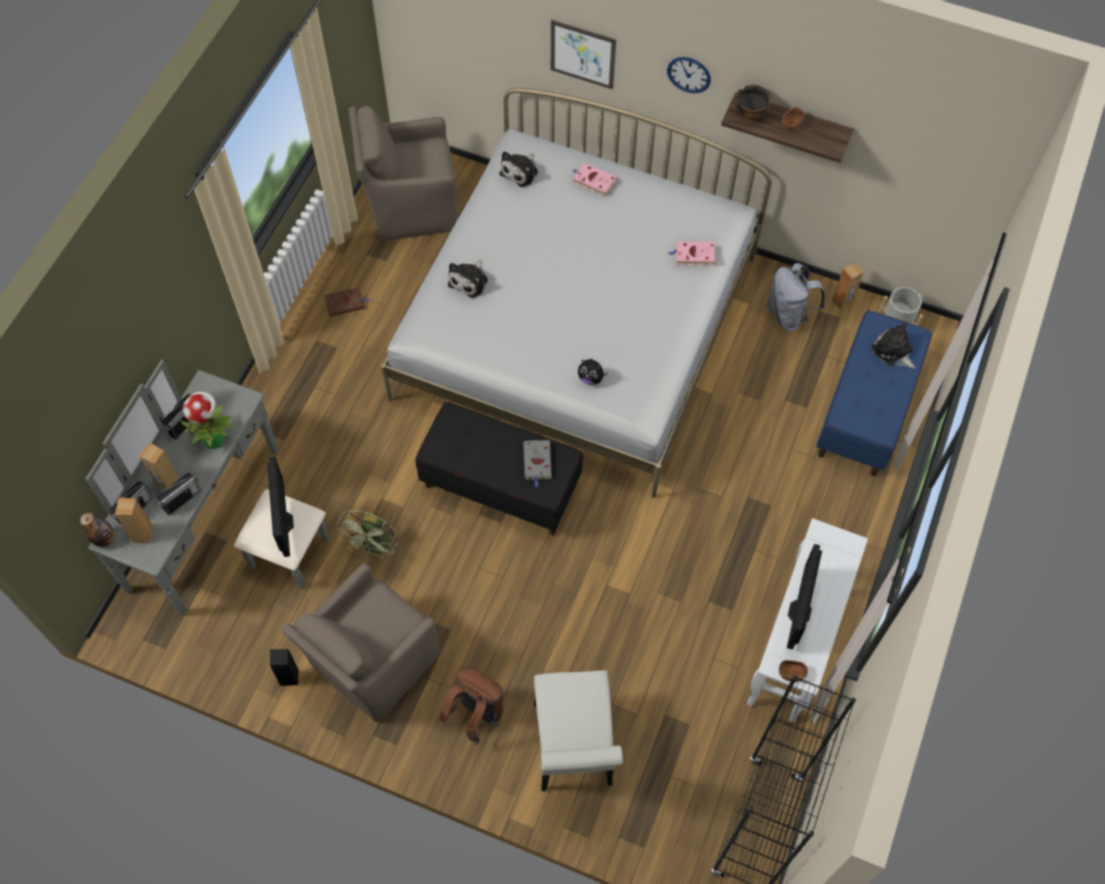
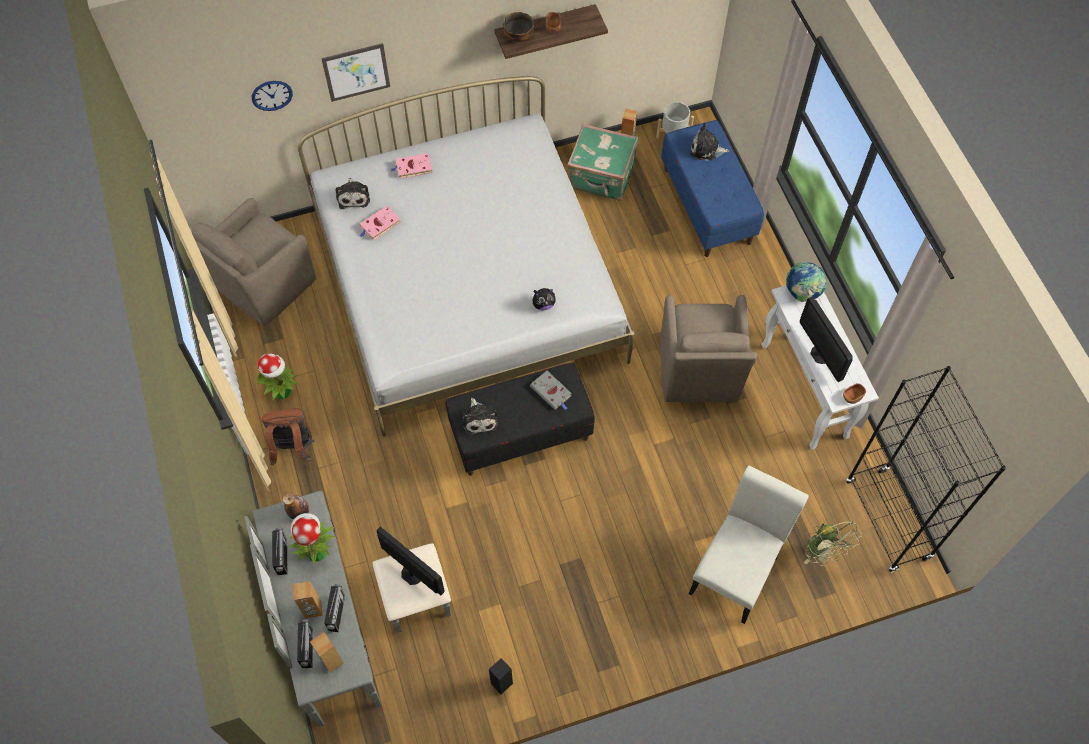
camera: 40 degrees left, 0 degrees up
bottle [80,513,115,547] -> bottle moved to [283,492,309,519]
brown armchair [281,564,440,722] -> brown armchair moved to [660,295,757,402]
brown book [324,287,370,317] -> potted plant [256,353,299,400]
green fan [336,510,400,559] -> green fan moved to [804,521,862,566]
brown backpack [439,669,503,745] -> brown backpack moved to [262,408,315,466]
plush toy [448,260,488,298] -> plush toy moved to [462,398,498,436]
white chair [534,670,623,791] -> white chair turned 105 degrees counterclockwise [688,466,809,624]
wall clock [667,57,711,93] -> wall clock moved to [252,81,293,111]
pink book [669,242,716,266] -> pink book moved to [359,206,400,241]
grey backpack [767,263,825,331] -> green suitcase [567,124,638,201]
none -> globe [786,262,827,302]

